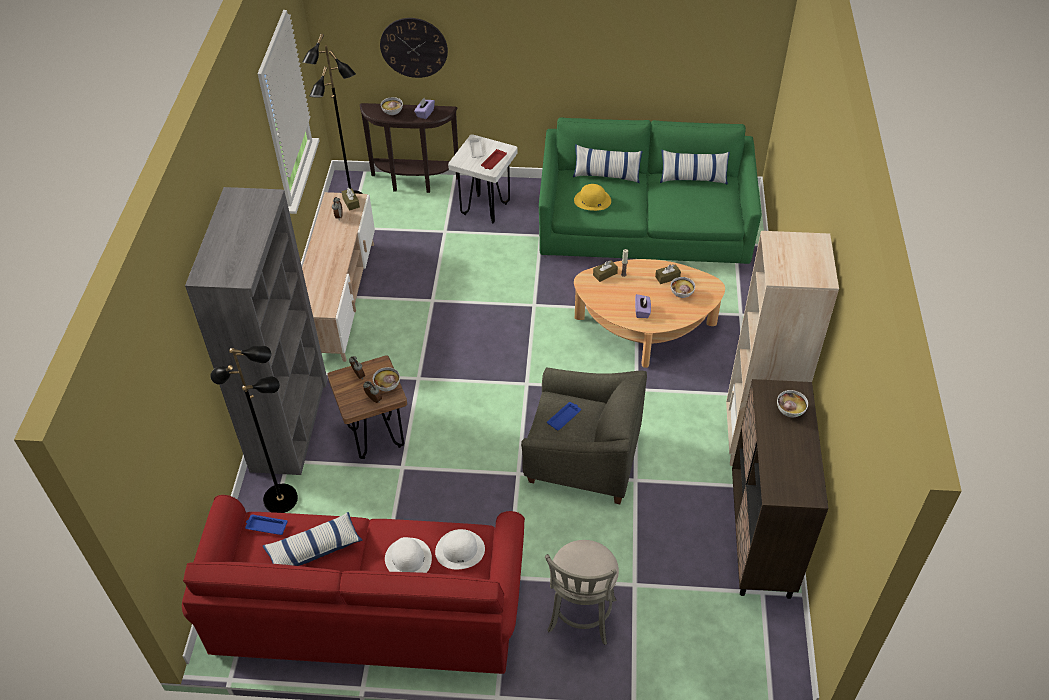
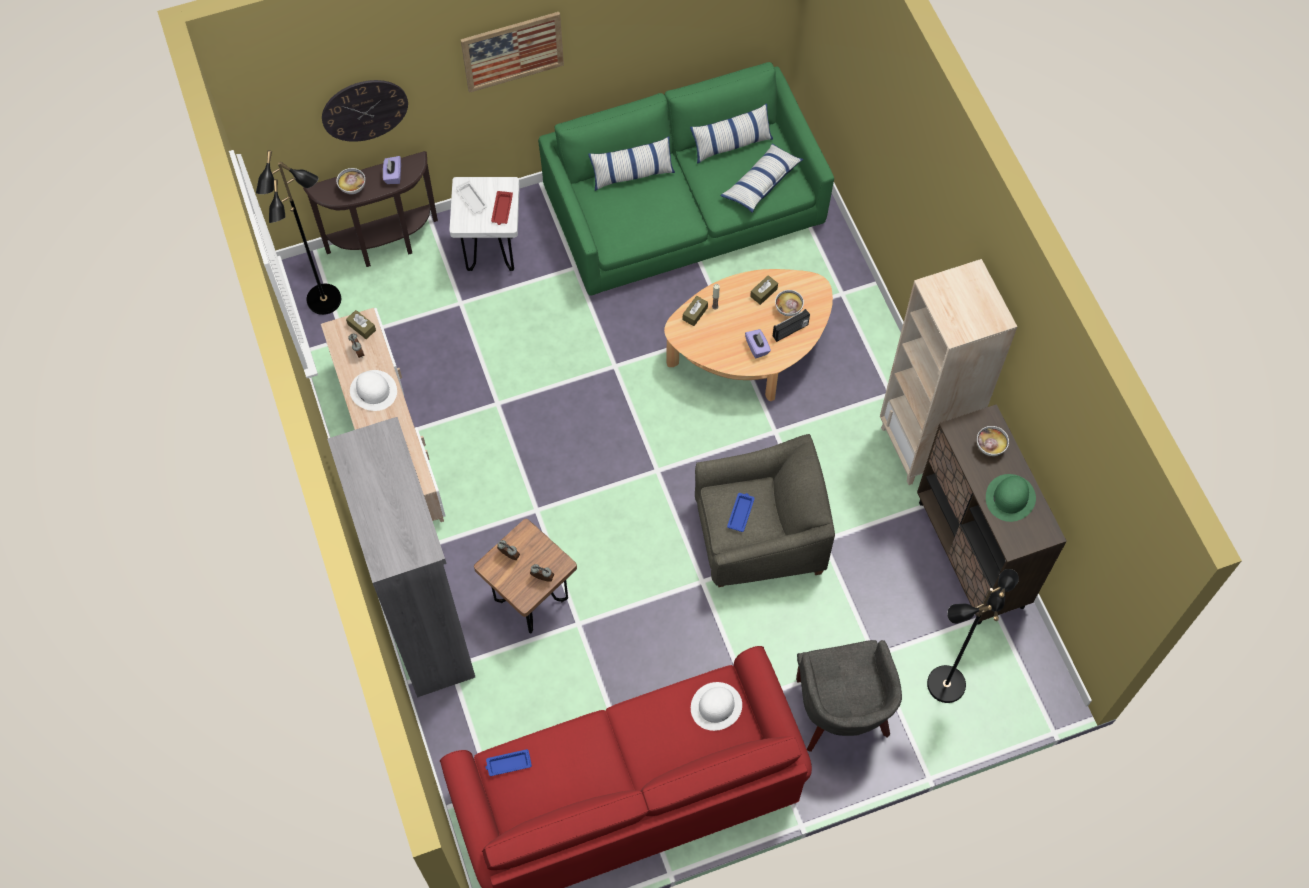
camera: 25 degrees left, 15 degrees up
black floor lamp [210,346,298,513] -> black floor lamp moved to [927,569,1019,703]
pillow [263,512,363,566] -> pillow moved to [720,144,804,213]
bowl [373,367,400,391] -> none
white hat [385,537,432,573] -> white hat moved to [350,370,397,411]
grey stool [545,540,619,645] -> grey armchair [796,640,902,752]
yellow hat [574,184,611,211] -> none
none -> picture [460,12,564,93]
none -> radio [773,309,810,342]
none -> green hat [986,474,1036,522]

